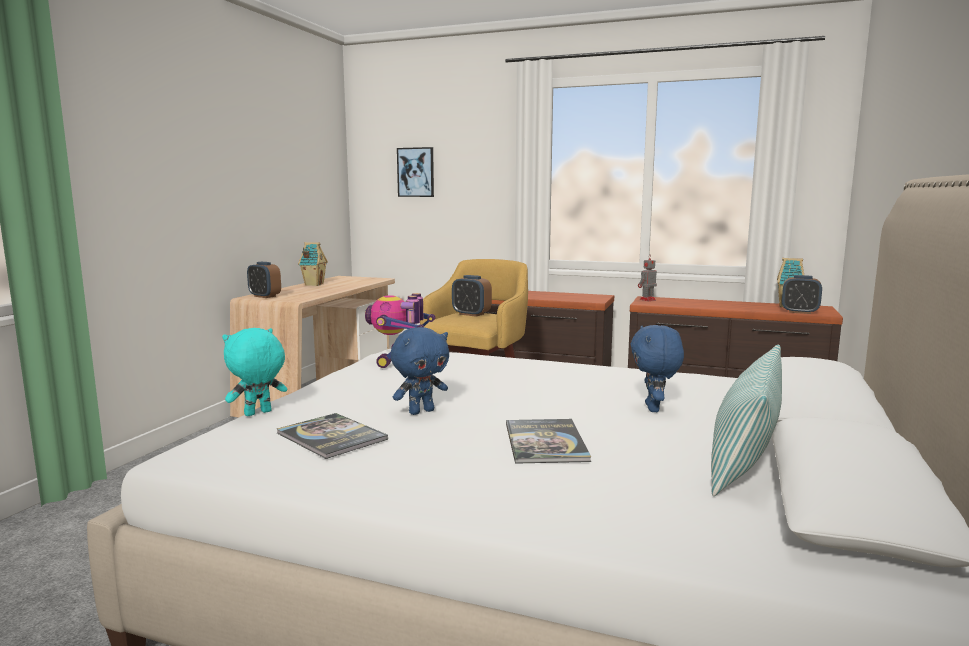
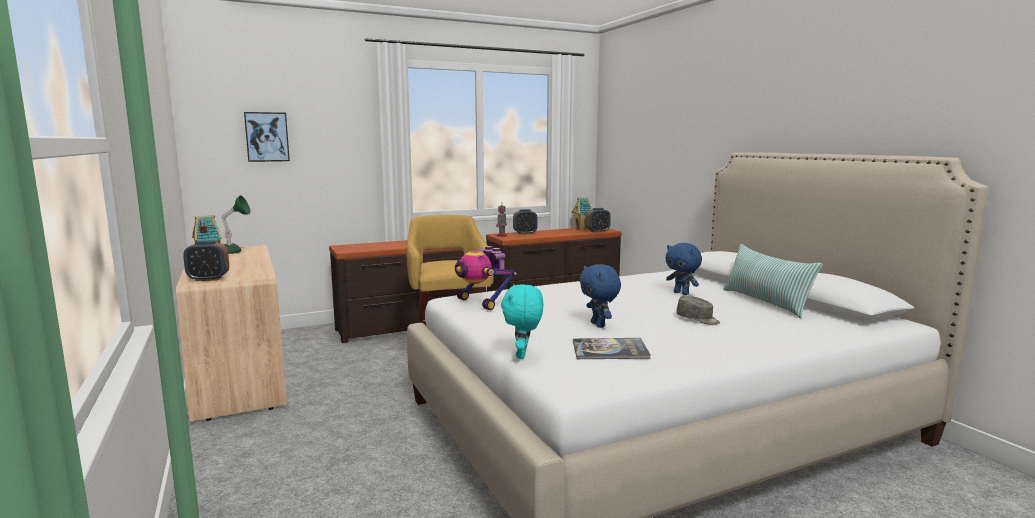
camera: 45 degrees left, 0 degrees up
blue plush toy [391,327,449,415] -> blue plush toy turned 150 degrees clockwise [580,264,621,328]
alarm clock [452,275,492,317] -> alarm clock moved to [513,209,538,235]
book [506,419,591,464] -> grey cap [676,296,720,325]
none -> green table lamp [221,195,250,254]

